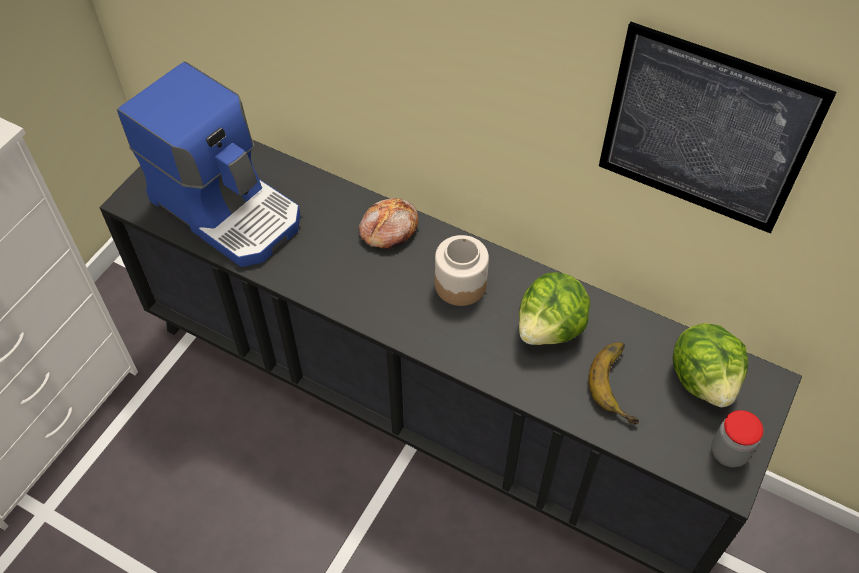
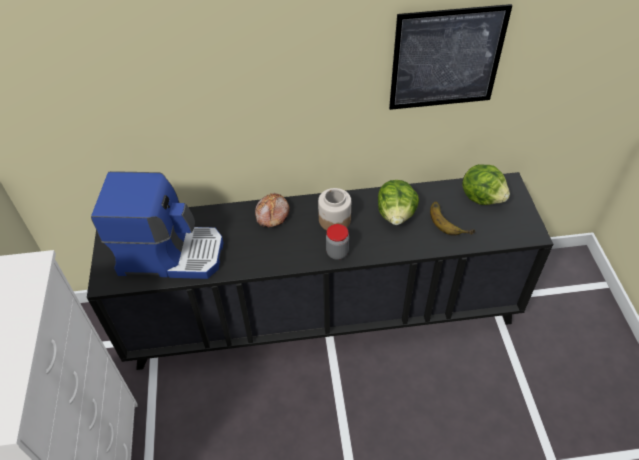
camera: 35 degrees left, 5 degrees down
jar [711,410,763,468] -> jar moved to [326,224,349,260]

